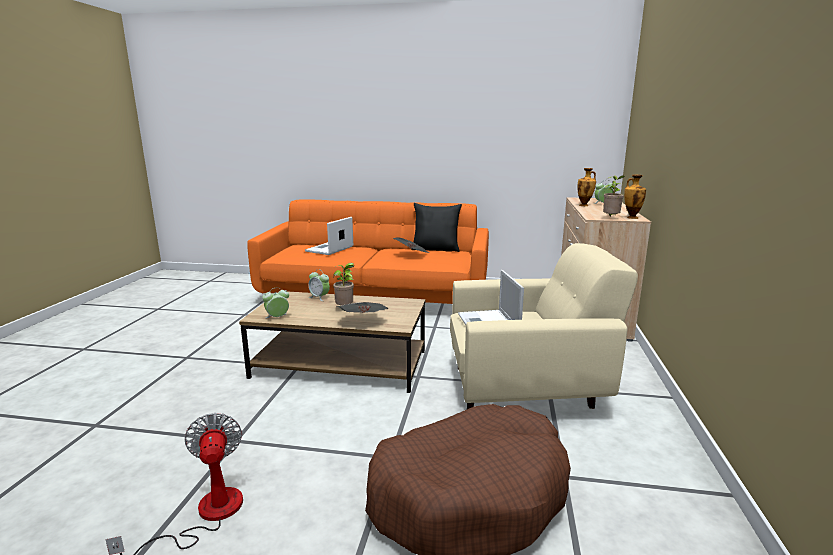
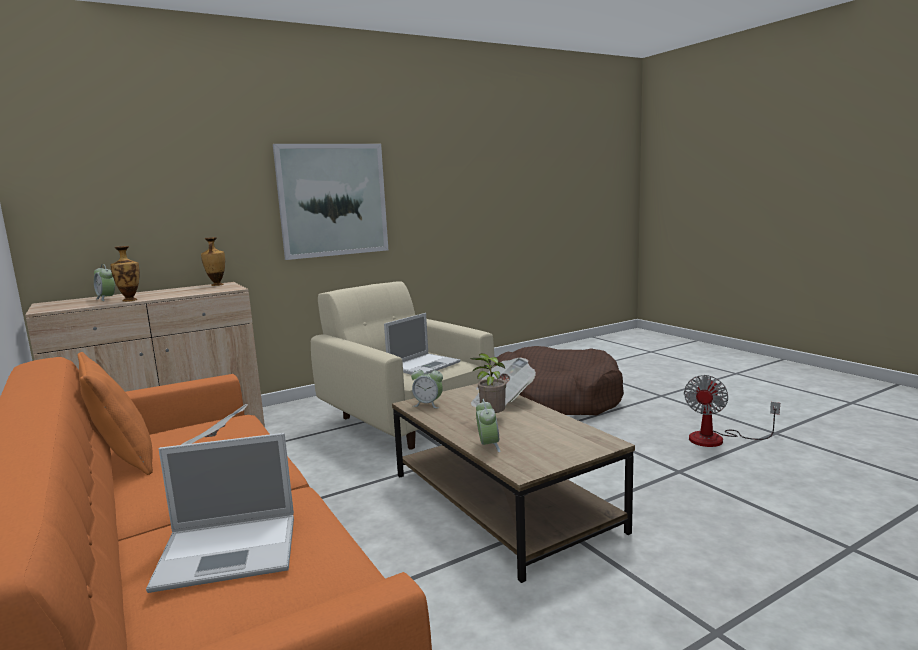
camera: 130 degrees left, 5 degrees down
alarm clock [262,287,289,318] -> alarm clock moved to [411,365,443,408]
black pillow [411,203,462,252] -> orange pillow [78,352,153,475]
potted plant [603,175,624,217] -> none
none -> picture [273,144,388,260]

